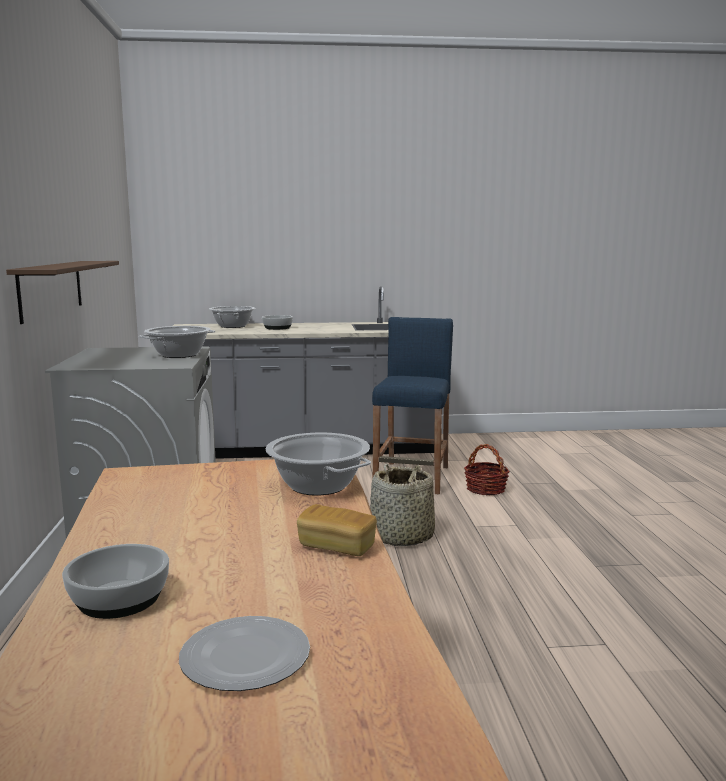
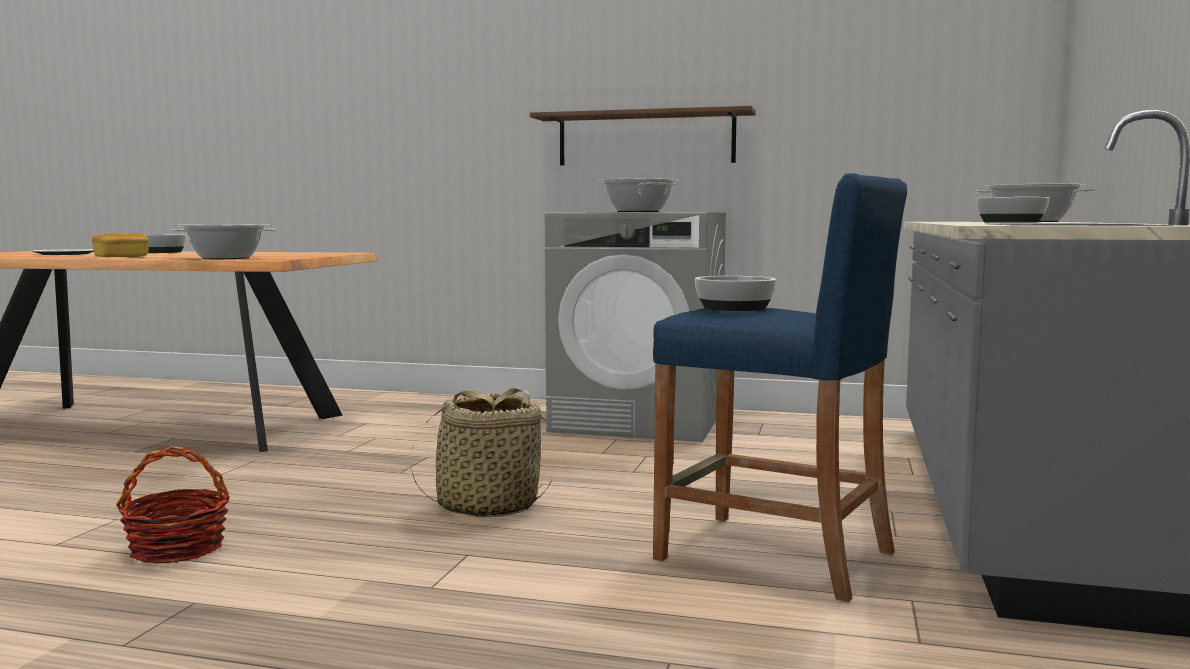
camera: 110 degrees right, 5 degrees down
basket [464,444,510,496] -> basket moved to [116,446,230,564]
none -> bowl [695,276,776,311]

